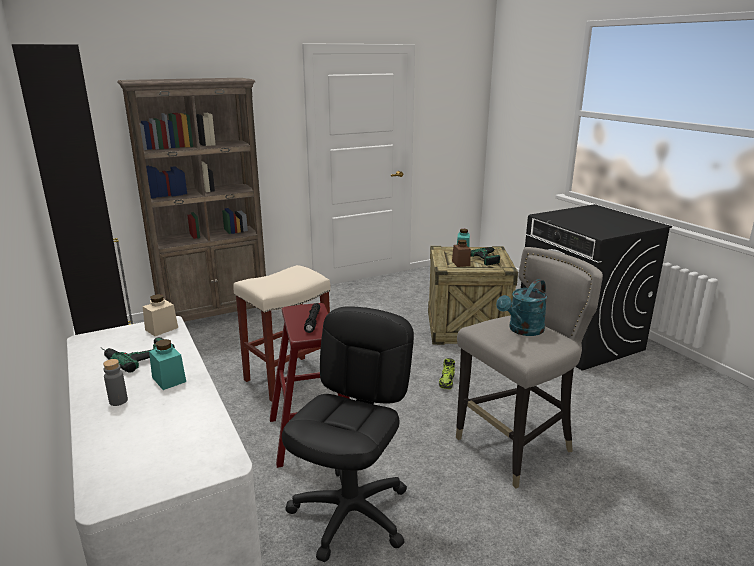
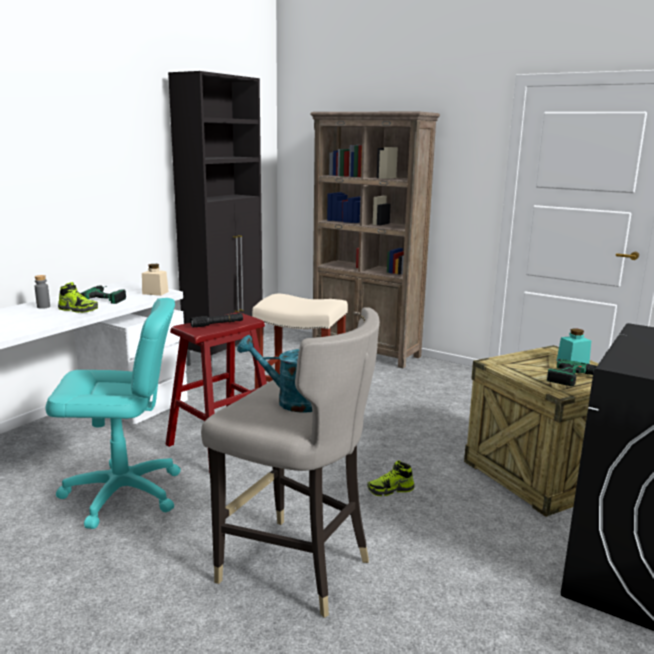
camera: 60 degrees right, 5 degrees down
turquoise jar [149,339,186,390] -> shoe [58,282,98,313]
black office chair [282,306,414,562] -> turquoise office chair [45,298,181,529]
brown jar [452,239,471,267] -> none

